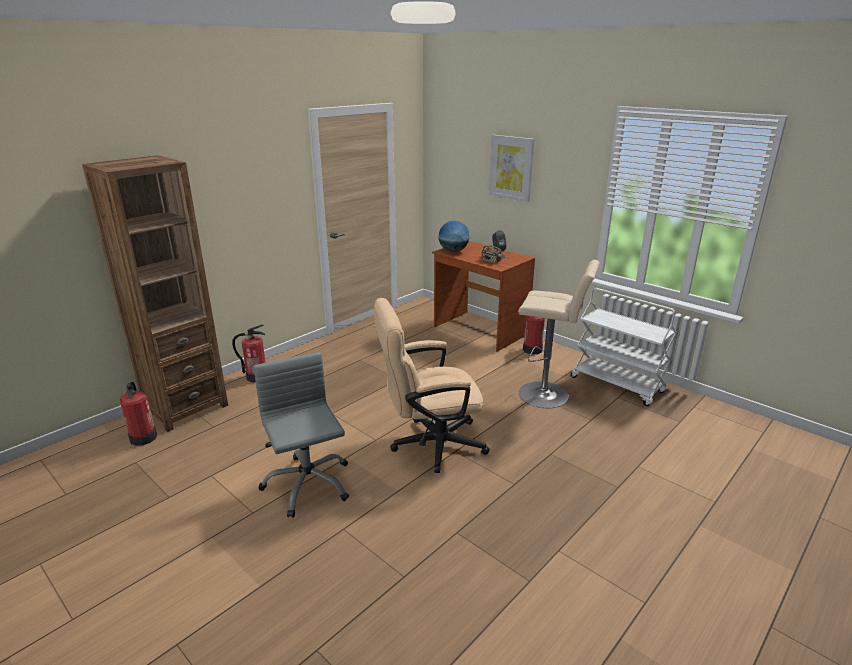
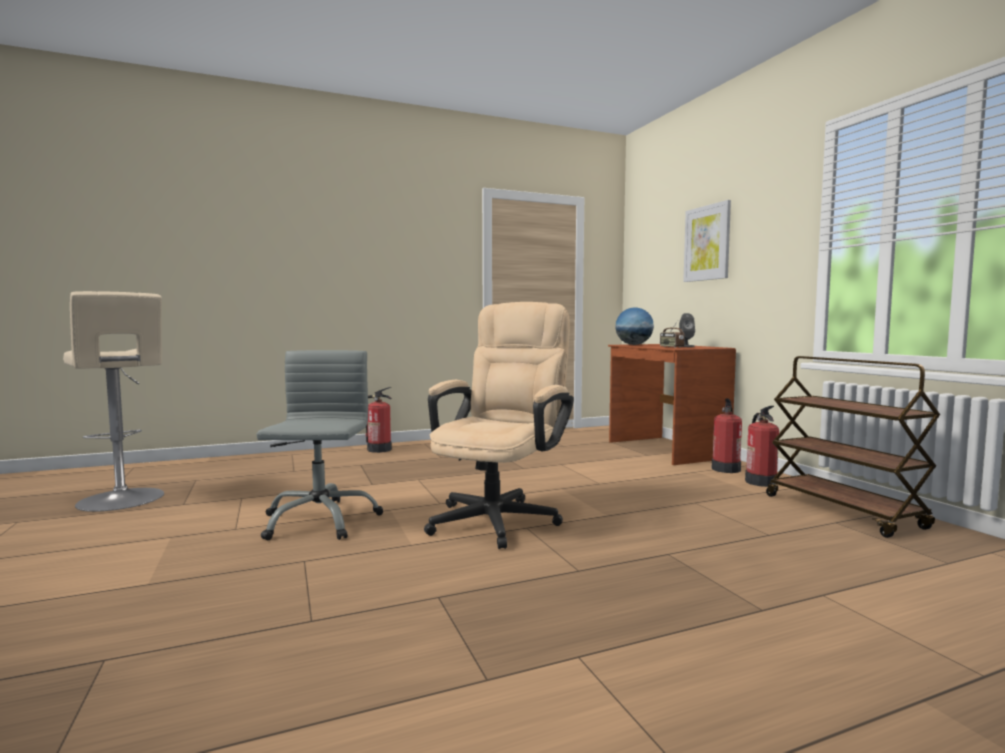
camera: 25 degrees right, 20 degrees down
brown bookcase [82,155,228,432] -> none
fire extinguisher [120,382,157,446] -> fire extinguisher moved to [745,406,779,487]
beige office chair [374,298,490,473] -> beige office chair turned 105 degrees clockwise [424,302,574,549]
beige stool [518,260,600,408] -> beige stool moved to [63,291,164,512]
white cart [571,288,677,406] -> brown cart [766,356,940,538]

